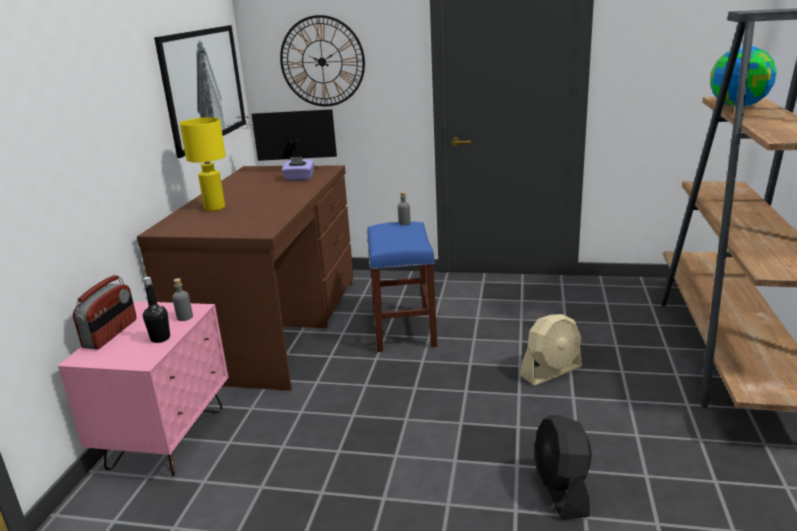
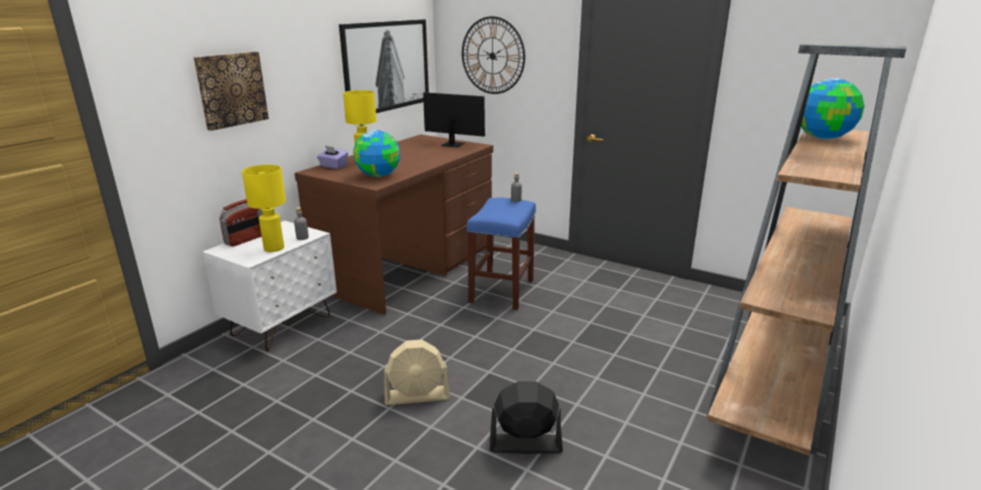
camera: 20 degrees right, 0 degrees up
pink nightstand [58,301,229,476] -> white nightstand [202,221,337,351]
black bottle [143,277,170,343] -> yellow table lamp [242,164,286,252]
purple tissue box [282,157,314,181] -> purple tissue box moved to [317,146,348,169]
beige fan [520,314,582,386] -> beige fan moved to [384,339,450,405]
black fan [535,415,592,520] -> black fan turned 75 degrees clockwise [490,381,563,454]
none -> picture [193,52,269,131]
none -> globe [353,130,400,177]

